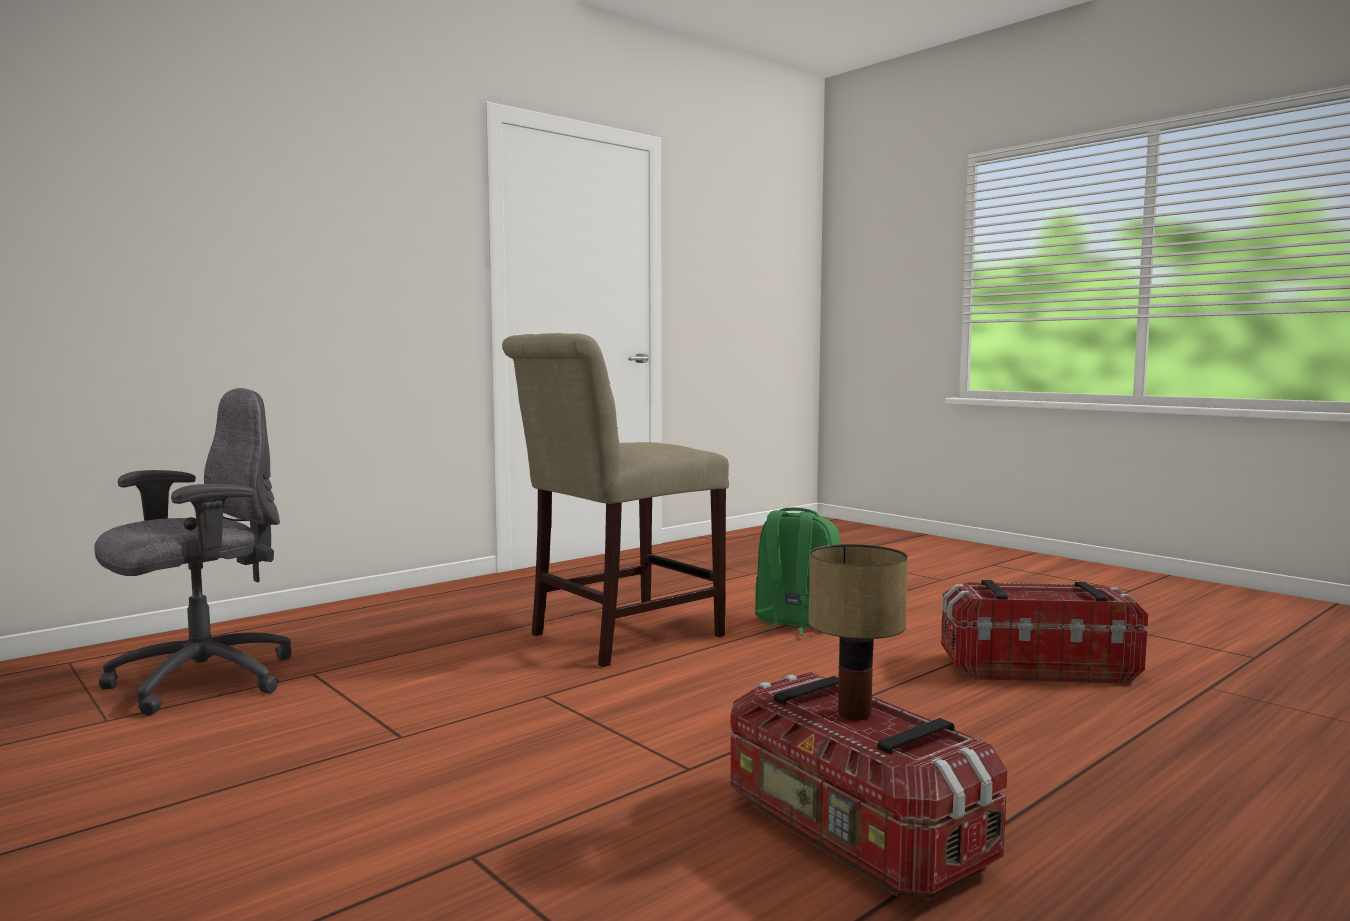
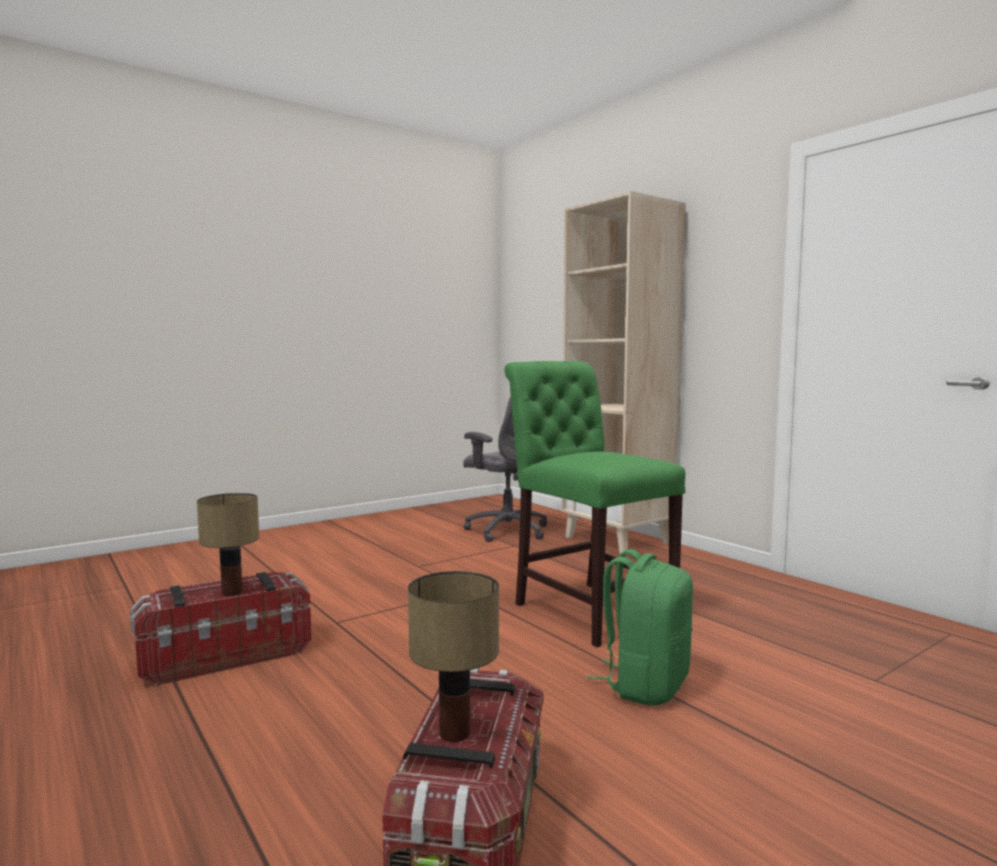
camera: 95 degrees right, 0 degrees up
beige chair [502,333,729,667] -> green chair [505,361,685,647]
none -> table lamp [408,571,499,742]
none -> beige bookcase [561,191,686,555]

